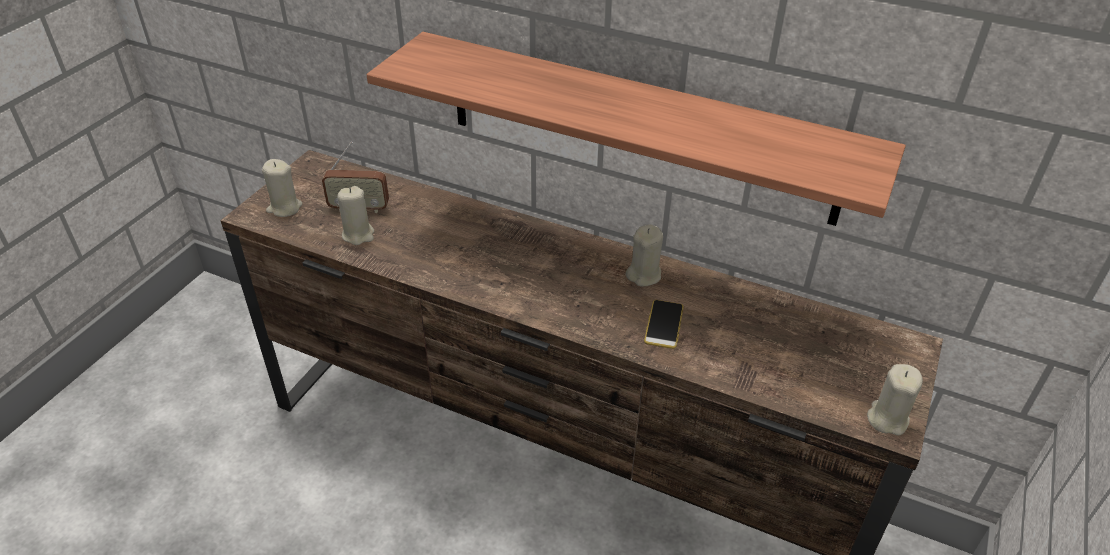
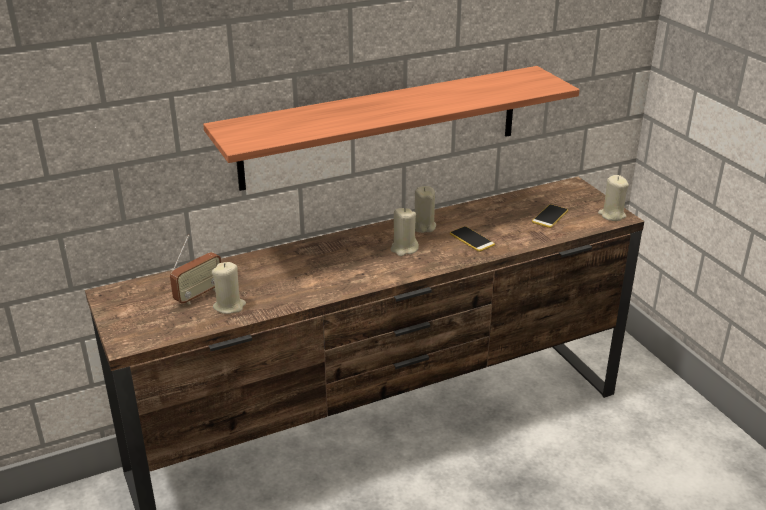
camera: 50 degrees left, 10 degrees down
beige candle [262,159,302,217] -> beige candle moved to [391,208,419,256]
none -> phone [532,204,568,228]

